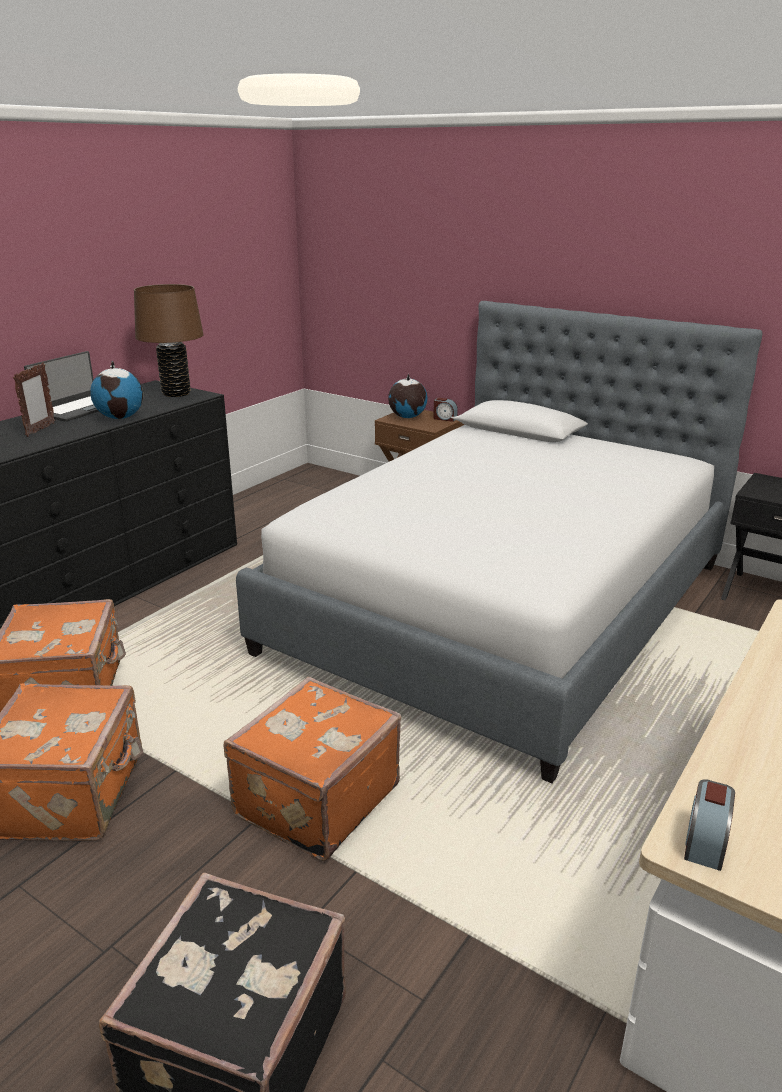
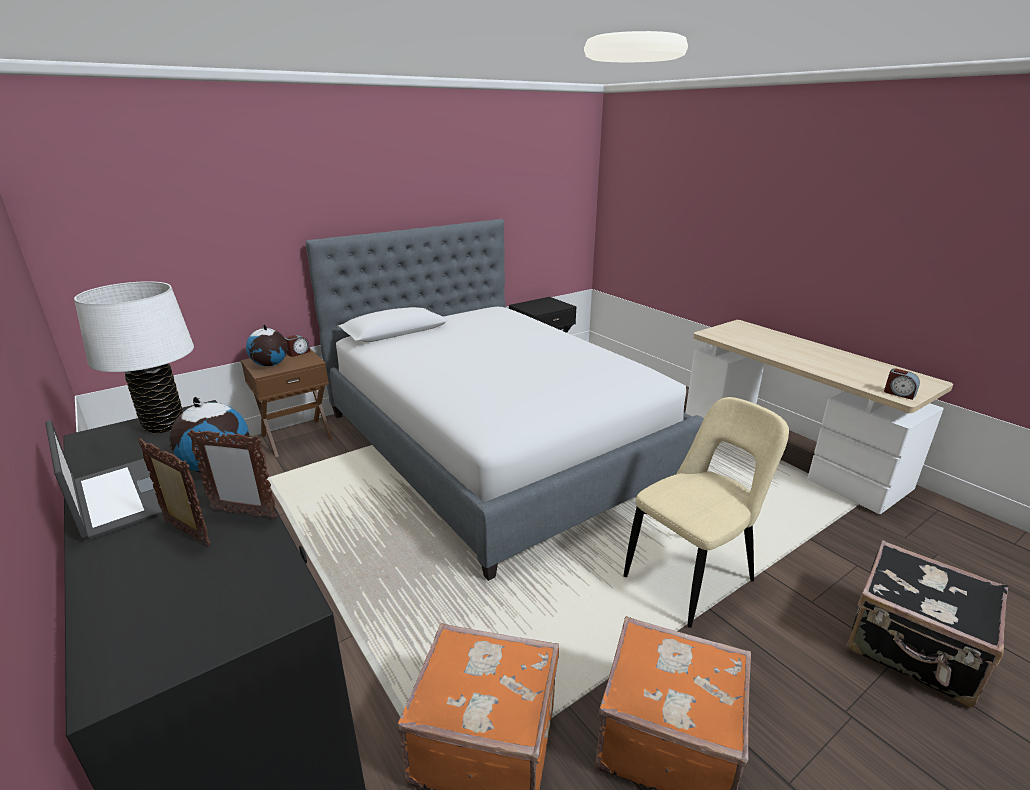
camera: 70 degrees left, 0 degrees up
brown table lamp [134,284,204,397] -> white table lamp [74,281,194,433]
orange suitcase [223,677,401,861] -> beige chair [624,397,789,628]
none -> picture frame [187,429,278,519]

